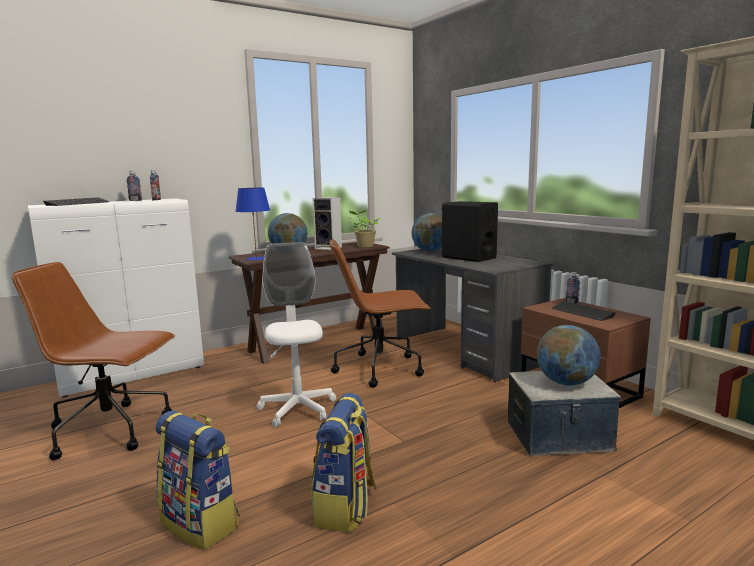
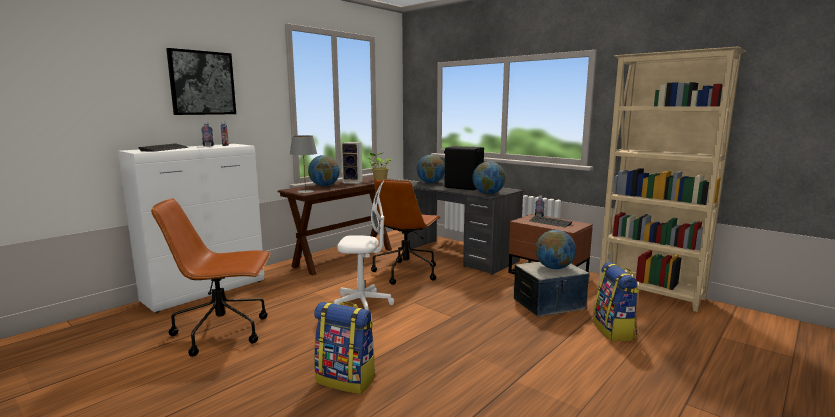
camera: 15 degrees left, 0 degrees up
blue table lamp [235,188,270,260] -> grey table lamp [290,135,317,193]
white office chair [257,242,336,428] -> white office chair turned 120 degrees clockwise [334,181,394,310]
backpack [311,393,377,532] -> backpack moved to [593,262,639,341]
brown office chair [329,239,431,388] -> brown office chair turned 45 degrees counterclockwise [371,179,441,285]
none -> picture [166,48,236,115]
none -> globe [472,161,506,194]

